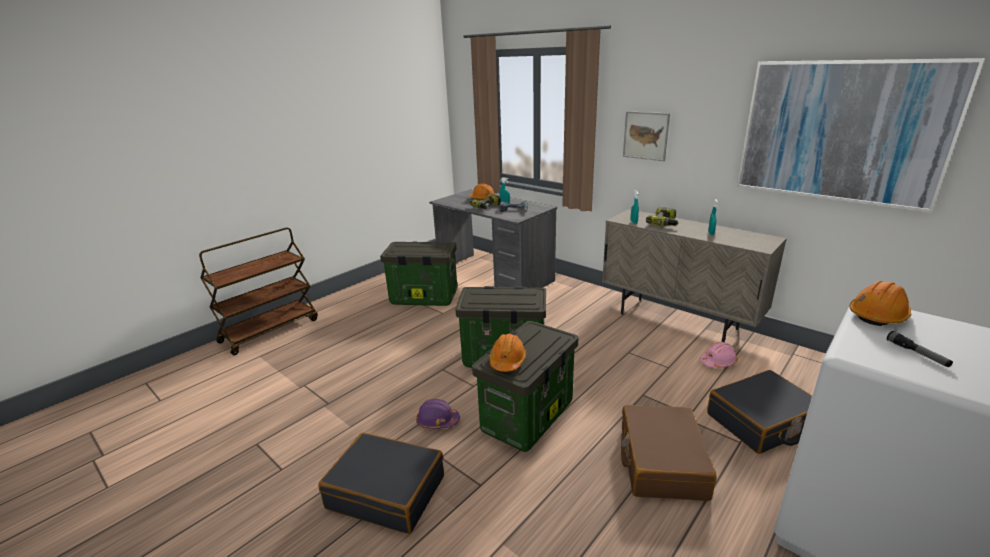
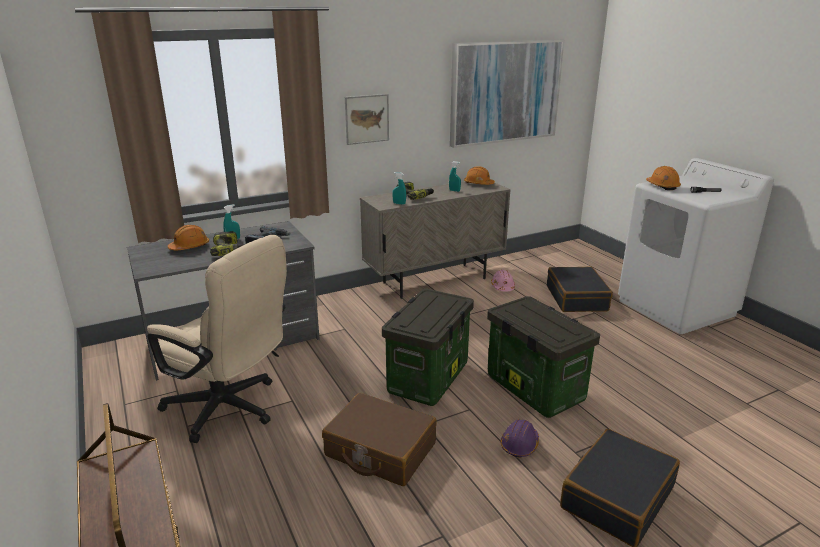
camera: 70 degrees left, 0 degrees up
storage box [380,241,457,306] -> beige office chair [147,235,287,443]
orange hard hat [489,333,526,372] -> orange hard hat moved to [464,167,495,185]
brown suitcase [621,405,717,501] -> brown suitcase moved to [322,393,437,486]

